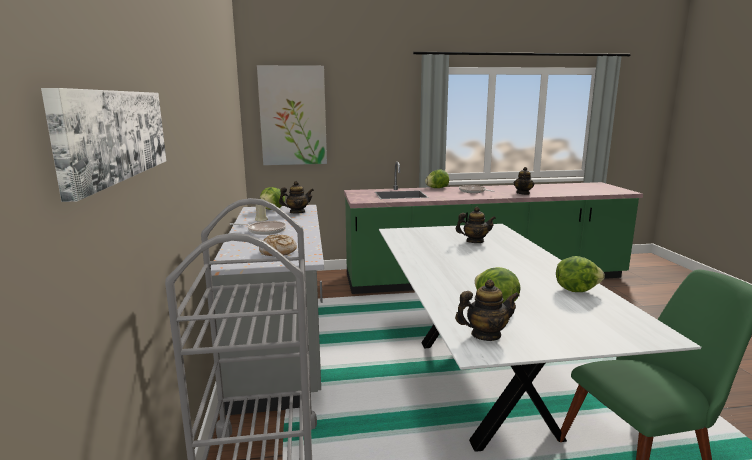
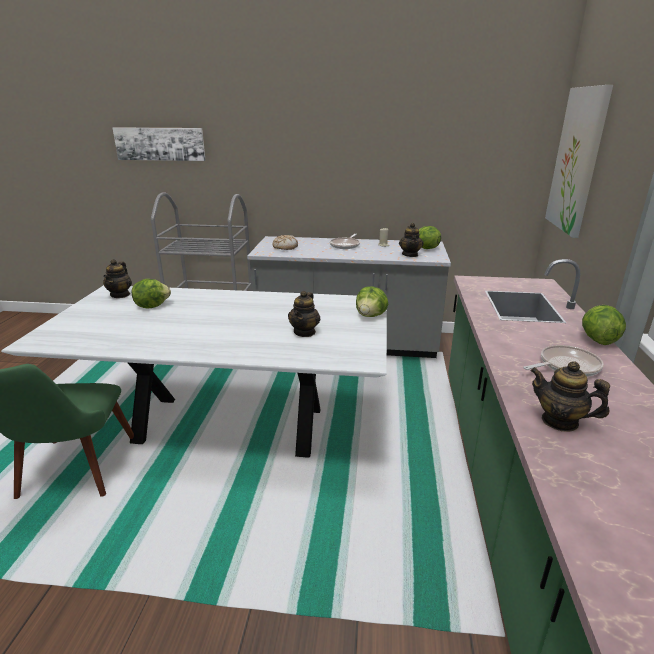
camera: 105 degrees right, 10 degrees up
lettuce [556,256,605,292] -> lettuce moved to [356,286,388,317]

